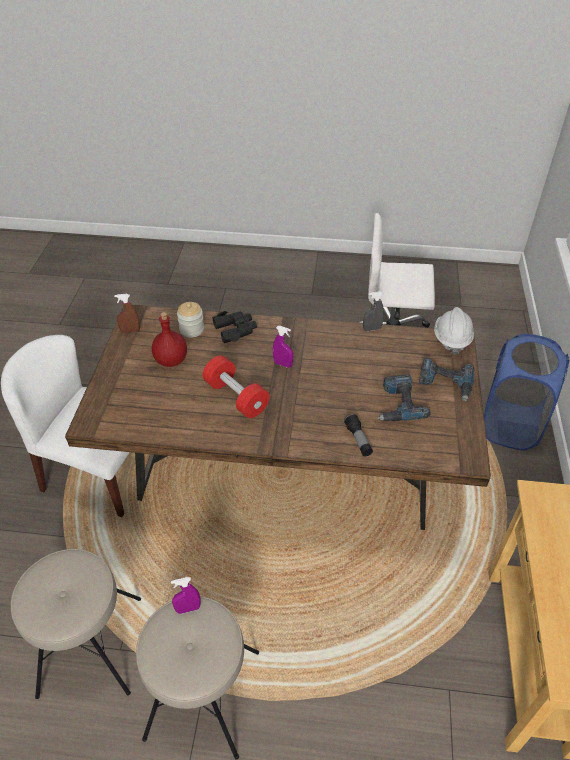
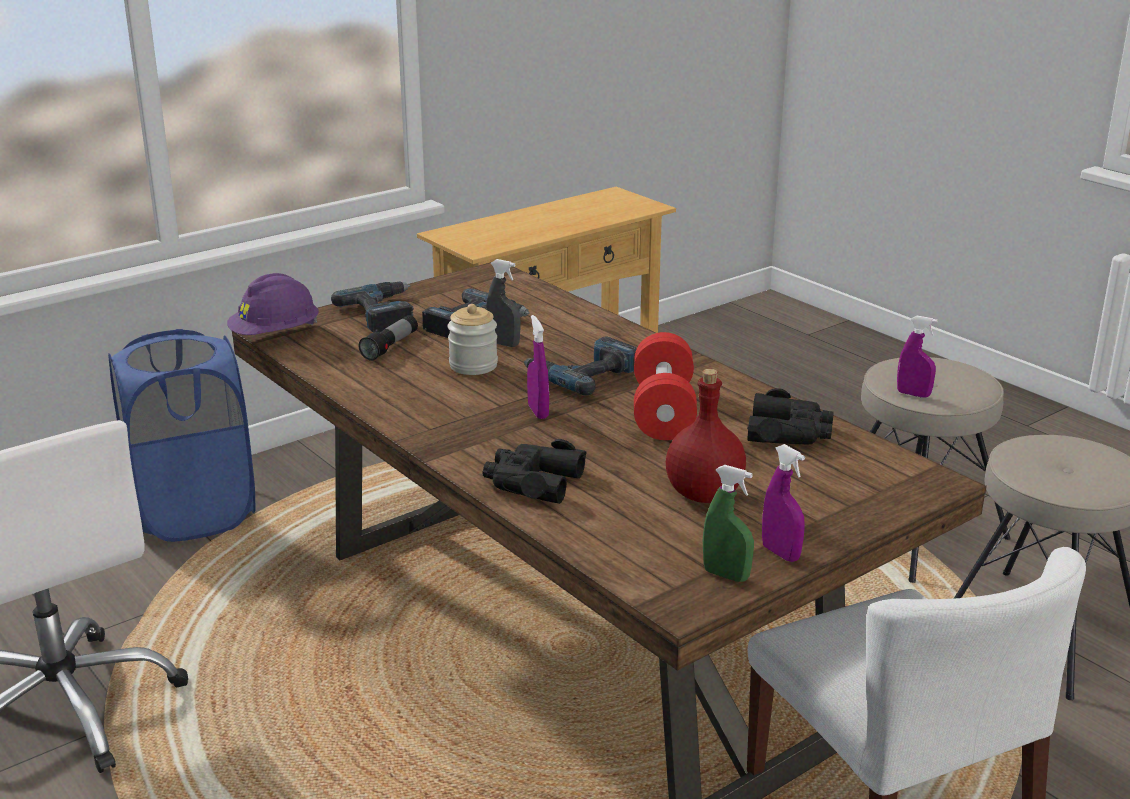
camera: 135 degrees left, 20 degrees down
brown spray bottle [114,294,140,333] -> green spray bottle [703,465,754,582]
jar [177,302,204,338] -> jar moved to [448,304,498,375]
flashlight [344,414,373,456] -> flashlight moved to [359,315,418,361]
grey spray bottle [363,291,384,331] -> grey spray bottle moved to [486,259,521,347]
white hard hat [434,307,474,355] -> purple hard hat [227,273,319,335]
none -> power drill [524,337,637,395]
none -> black binoculars [747,388,834,444]
none -> purple spray bottle [762,444,805,562]

